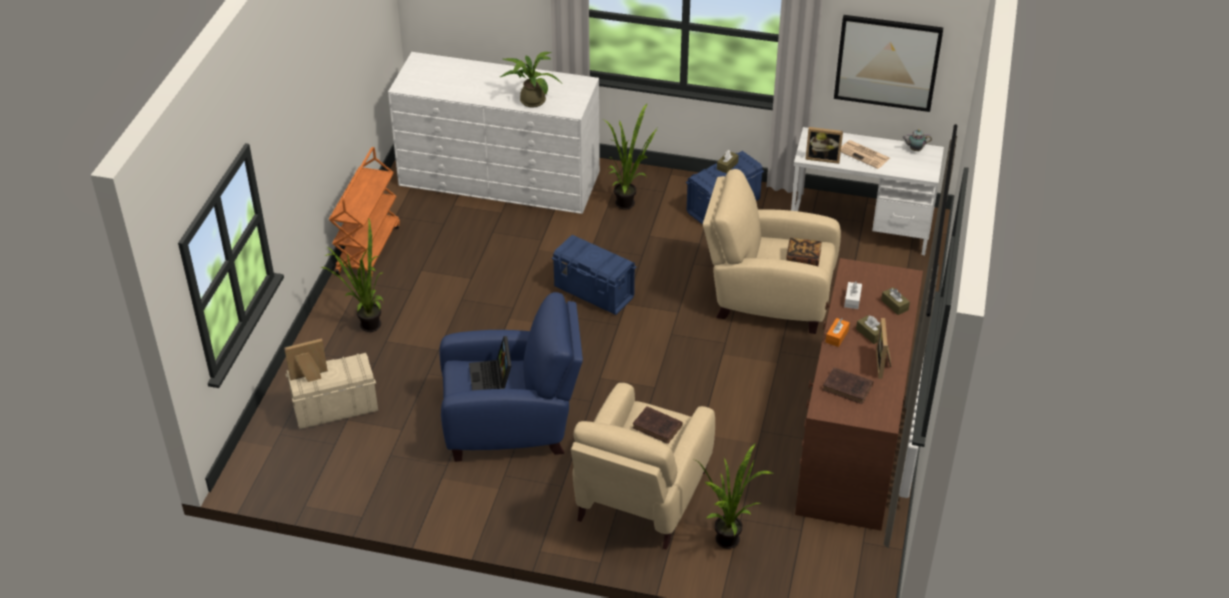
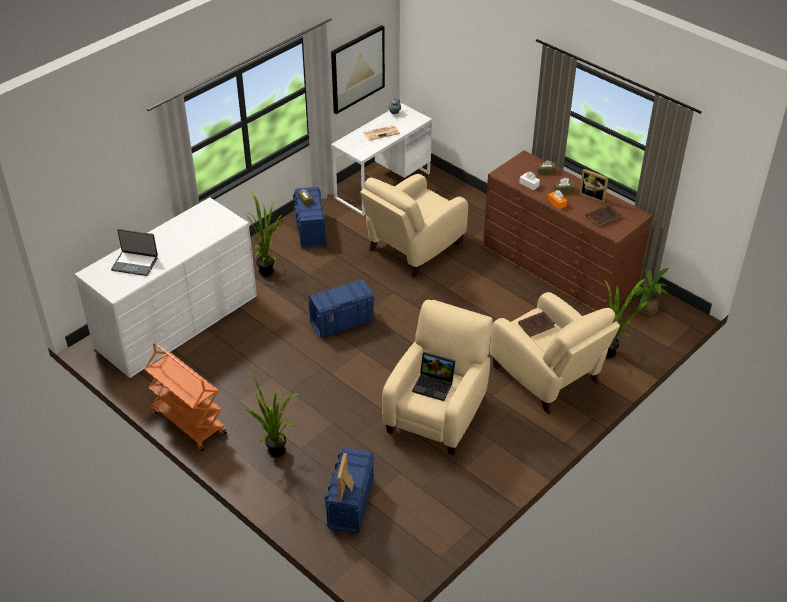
camera: 60 degrees left, 0 degrees up
beige storage box [286,353,378,429] -> blue storage box [325,448,375,533]
blue armchair [439,292,583,462] -> beige armchair [382,300,493,456]
potted plant [500,52,561,107] -> potted plant moved to [632,268,669,314]
book [787,238,822,266] -> none
picture frame [805,127,843,164] -> none
none -> laptop [111,229,158,276]

